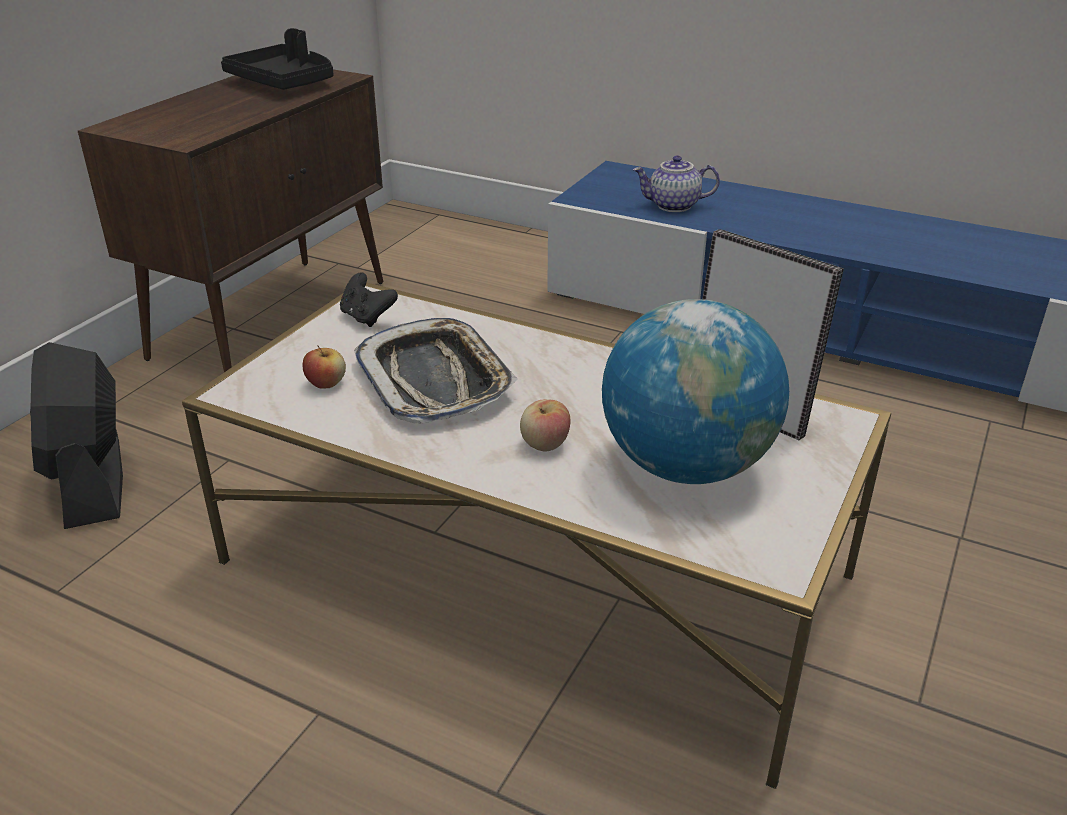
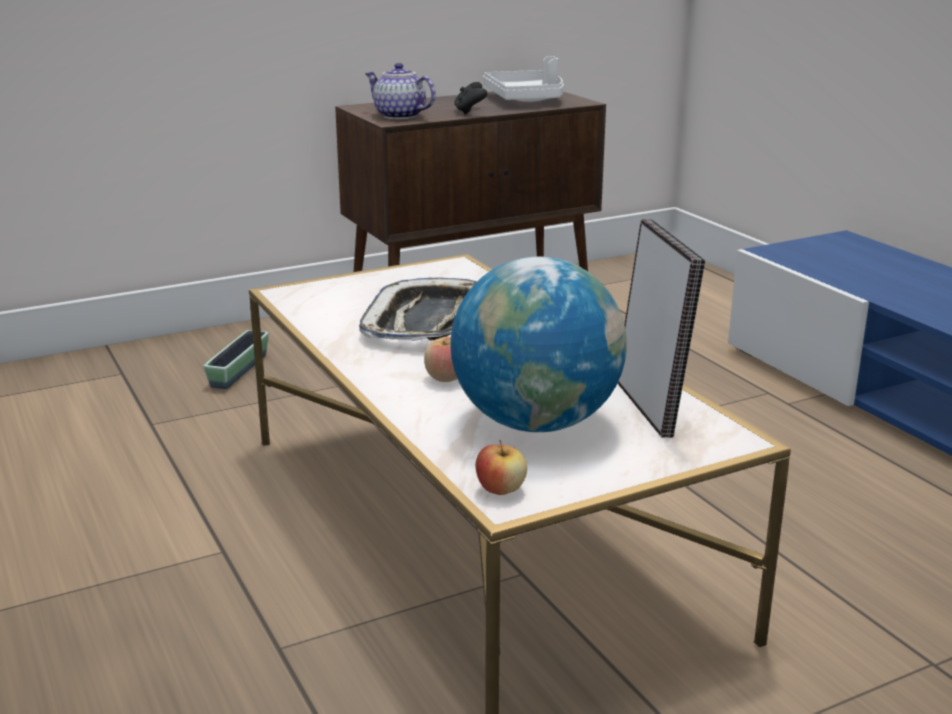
camera: 35 degrees right, 10 degrees down
black fan [30,342,123,529] -> planter [203,330,269,389]
black tray [221,28,334,90] -> white tray [483,56,564,102]
apple [303,345,346,389] -> apple moved to [476,440,527,495]
black game controller [340,272,398,327] -> black game controller moved to [454,82,487,115]
teapot [633,156,720,212] -> teapot moved to [365,63,436,120]

